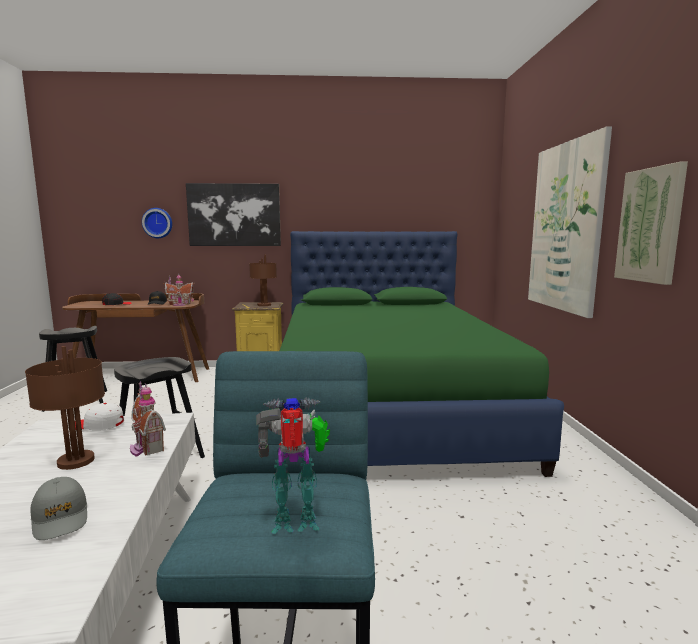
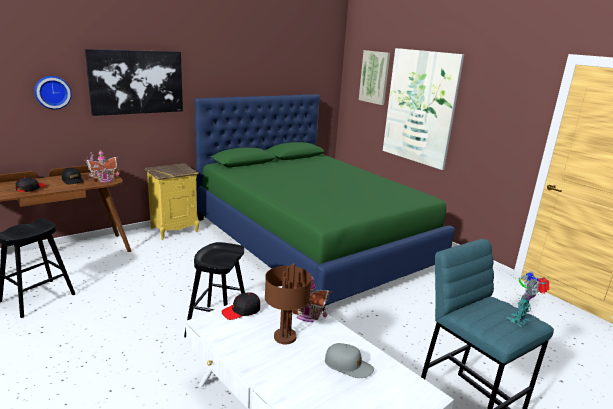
camera: 35 degrees left, 10 degrees up
white cap [75,403,124,430] -> black cap [221,292,260,320]
brown table lamp [249,255,277,306] -> none
picture [614,162,688,285] -> picture moved to [359,50,390,105]

